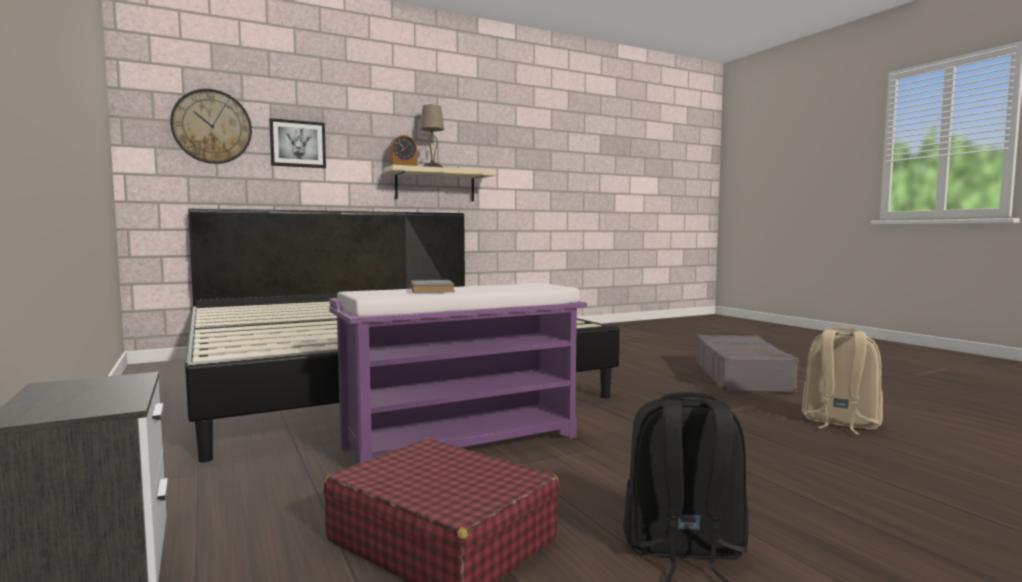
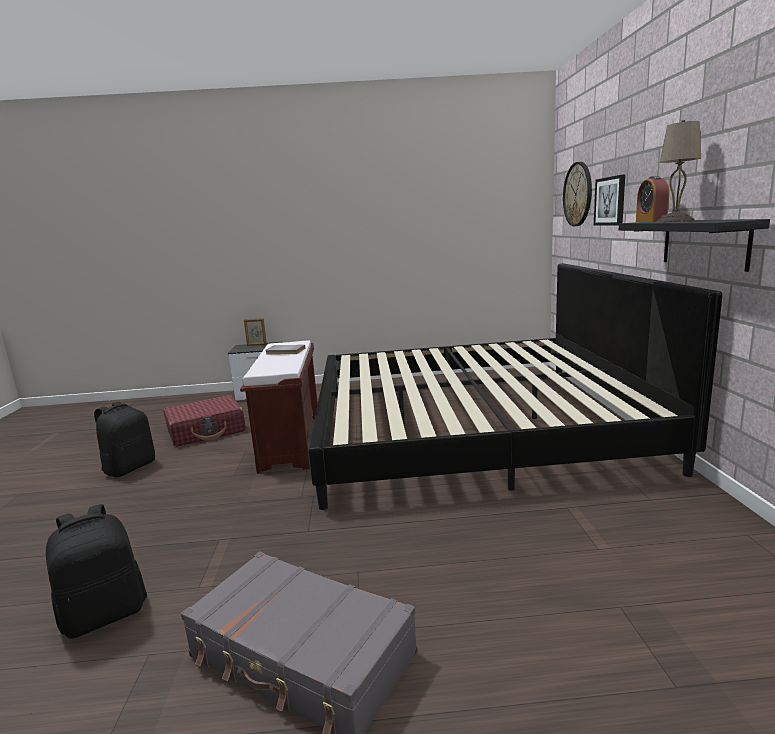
camera: 115 degrees right, 10 degrees up
purple bench [329,283,587,464] -> brown bench [240,341,318,474]
beige shelf [383,165,496,201] -> black shelf [619,219,770,272]
beige backpack [802,327,883,434] -> black backpack [46,504,147,639]
none -> picture frame [244,318,267,346]

